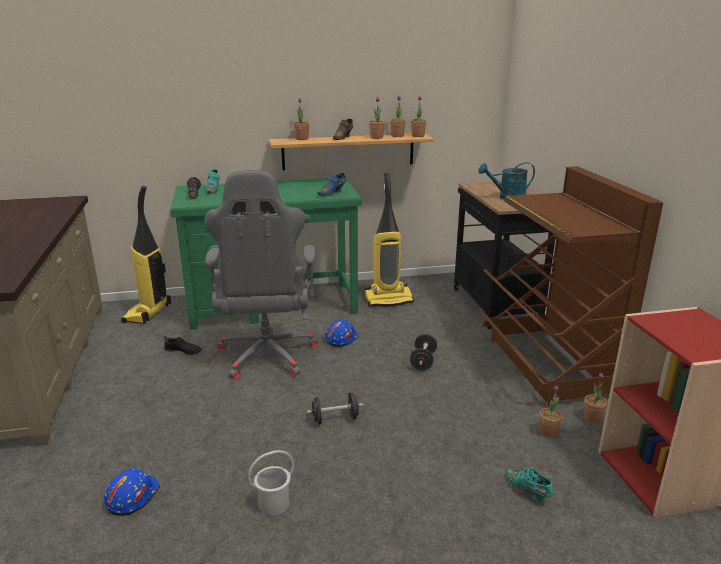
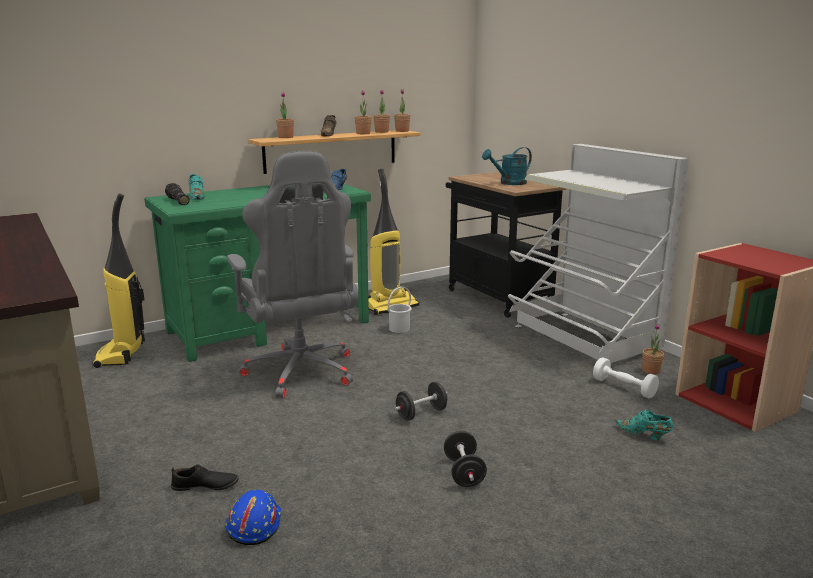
camera: 20 degrees left, 5 degrees down
black shoe [164,336,202,355] -> black shoe moved to [171,464,239,491]
white bucket [248,450,294,515] -> white bucket moved to [387,287,412,333]
blue hard hat [324,319,359,347] -> none
black dumbbell [410,334,437,370] -> black dumbbell moved to [444,431,487,487]
brown shoe rack [480,166,663,408] -> white shoe rack [508,144,689,370]
potted plant [539,385,563,438] -> white dumbbell [593,358,659,398]

